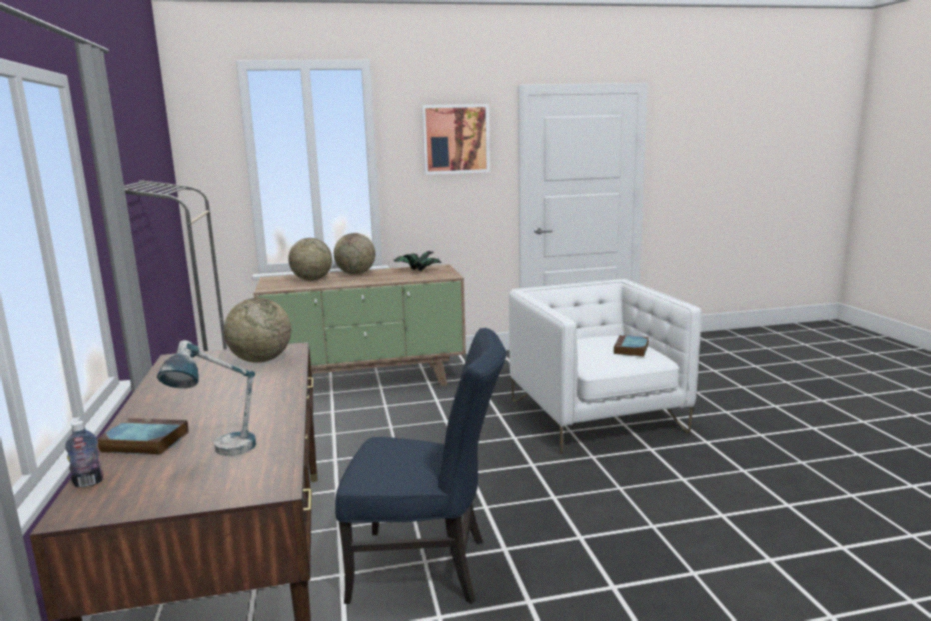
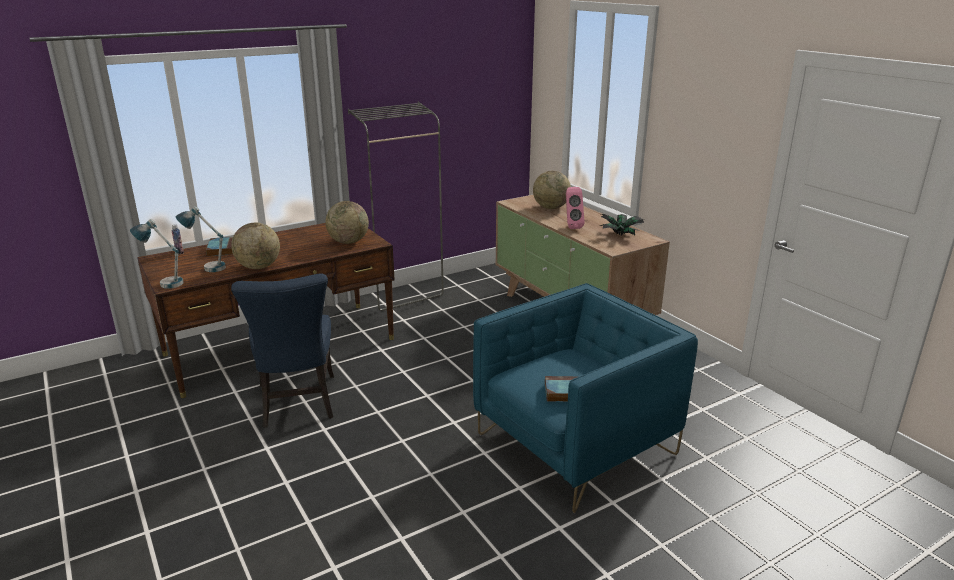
camera: 70 degrees right, 10 degrees up
globe [334,233,375,275] -> globe moved to [231,223,280,269]
picture [422,104,490,175] -> none
white armchair [509,279,702,455] -> blue armchair [473,283,698,513]
none -> table lamp [130,219,183,289]
none -> pink speaker [566,187,585,229]

